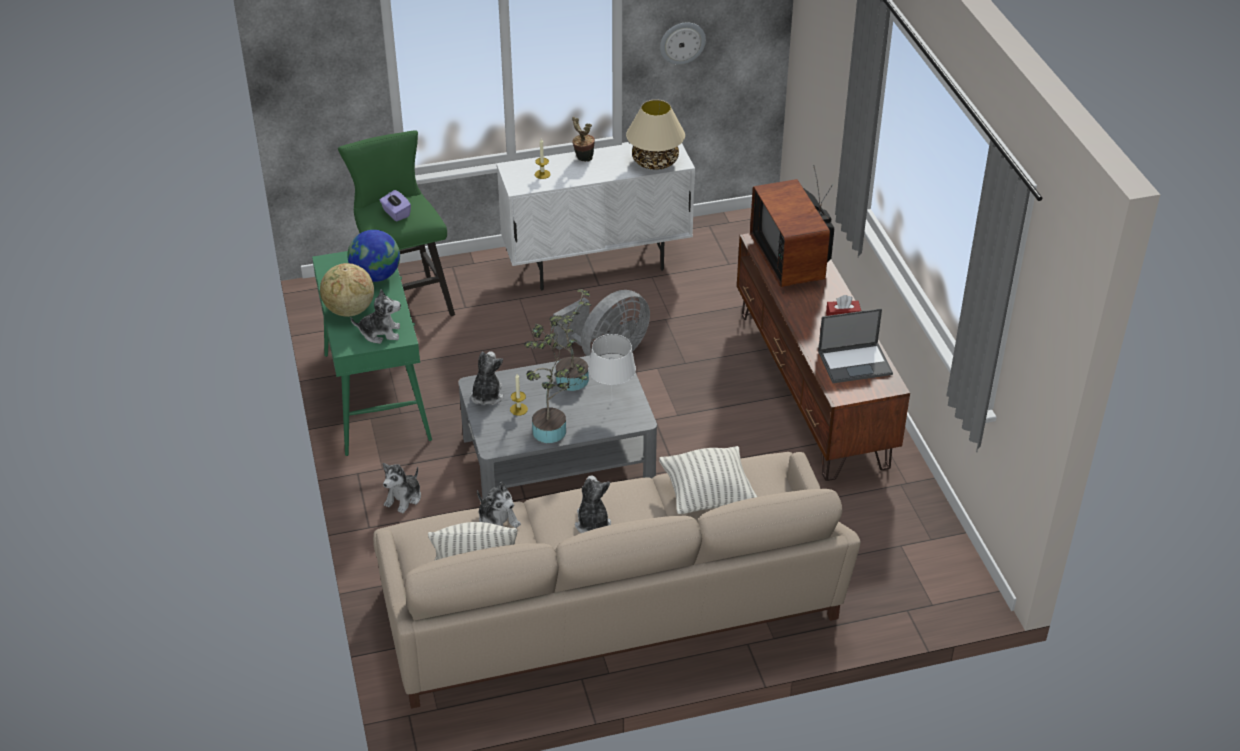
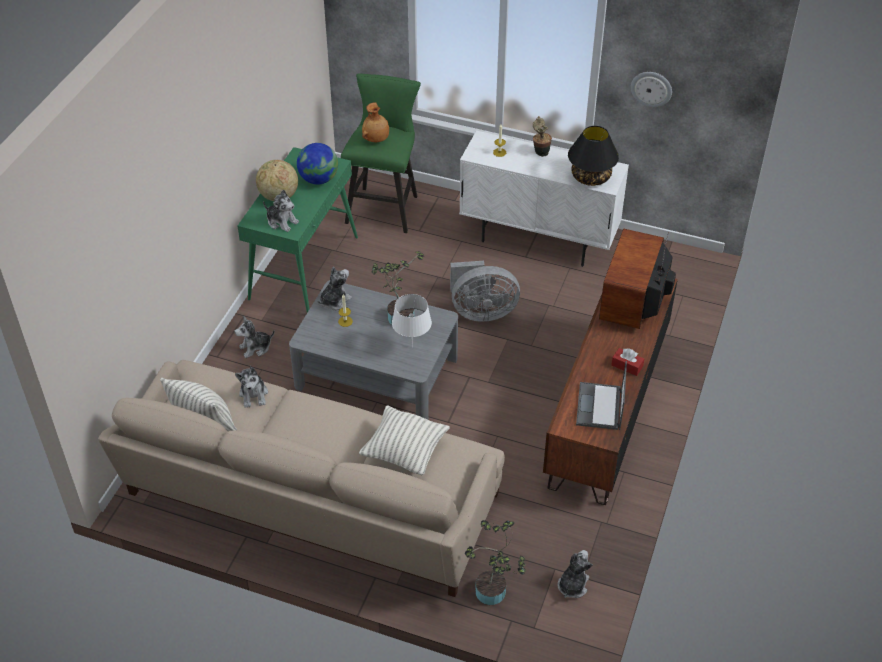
camera: 35 degrees right, 5 degrees up
purple tissue box [379,190,411,221] -> brown vase [362,102,389,142]
potted plant [524,333,588,443] -> potted plant moved to [465,520,526,605]
plush toy [575,476,611,533] -> plush toy moved to [558,550,593,598]
beige table lamp [626,99,685,170] -> black table lamp [568,126,619,186]
laptop [818,308,893,383] -> laptop turned 75 degrees clockwise [576,361,627,430]

